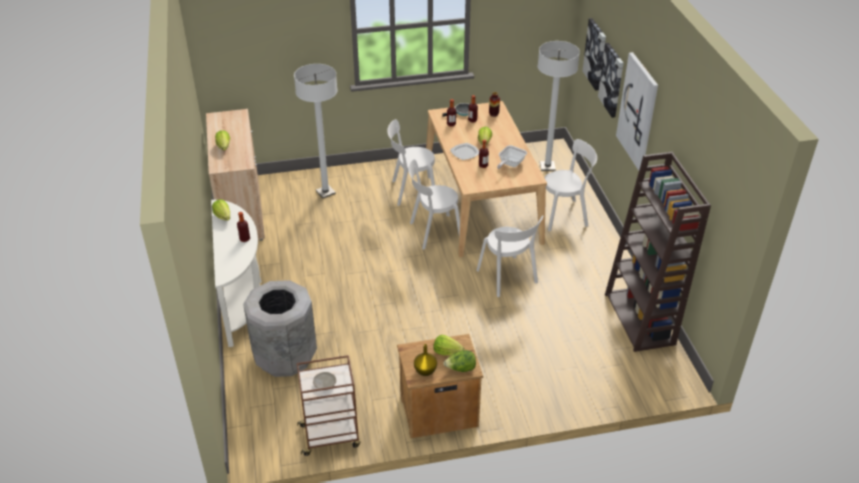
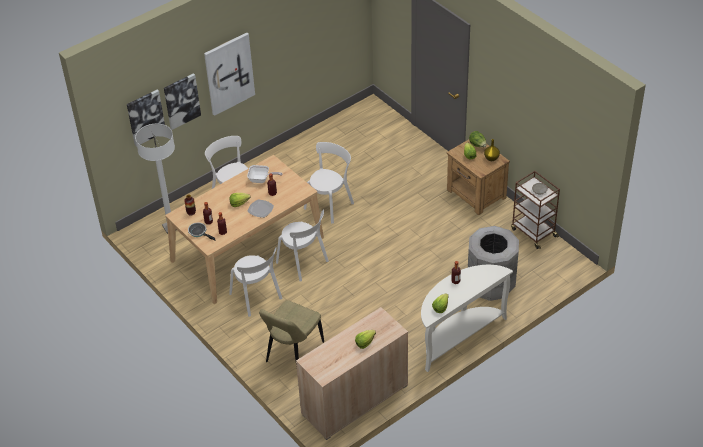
camera: 115 degrees left, 5 degrees up
white floor lamp [294,64,338,198] -> beige chair [259,300,324,368]
brown bookcase [605,152,711,352] -> none

